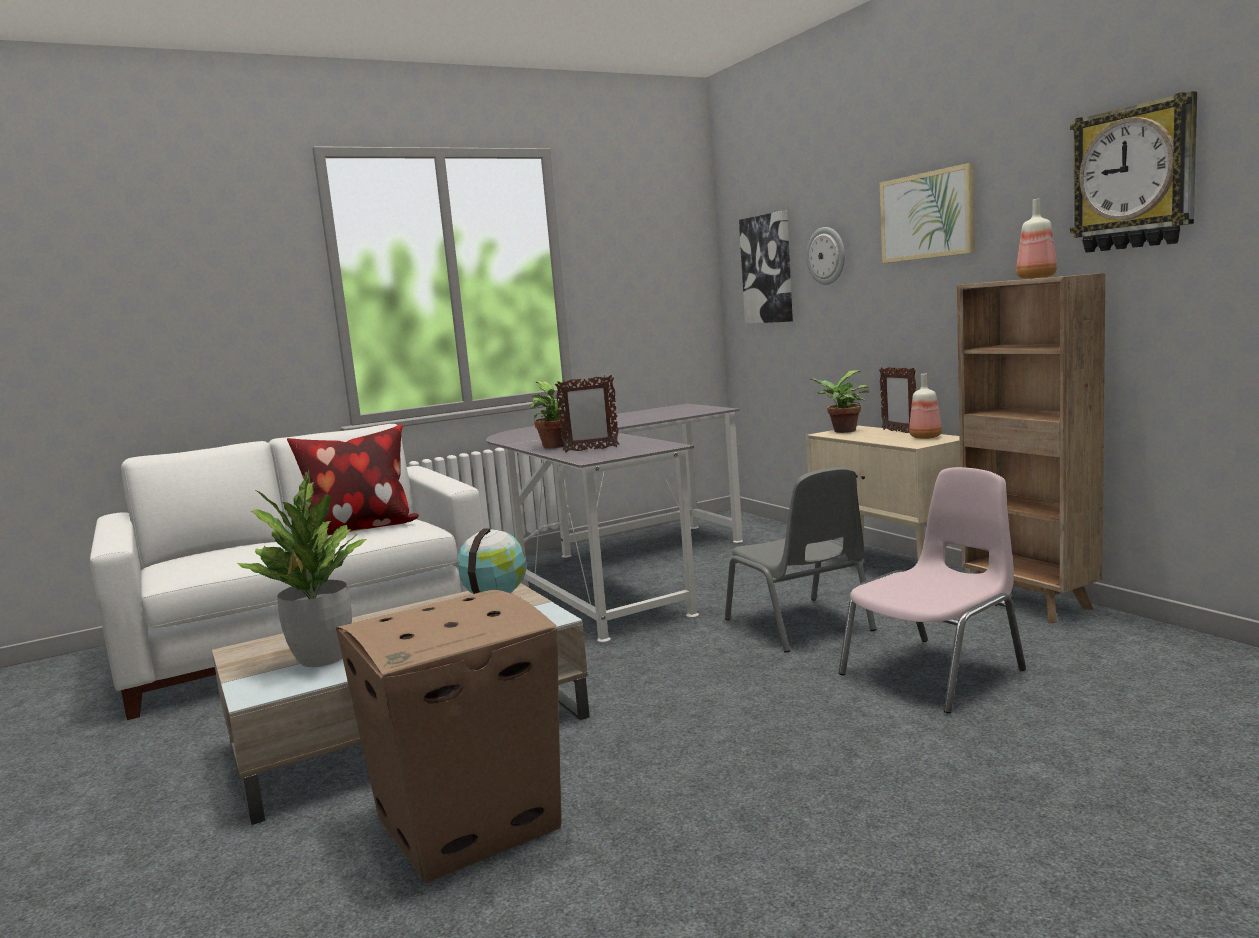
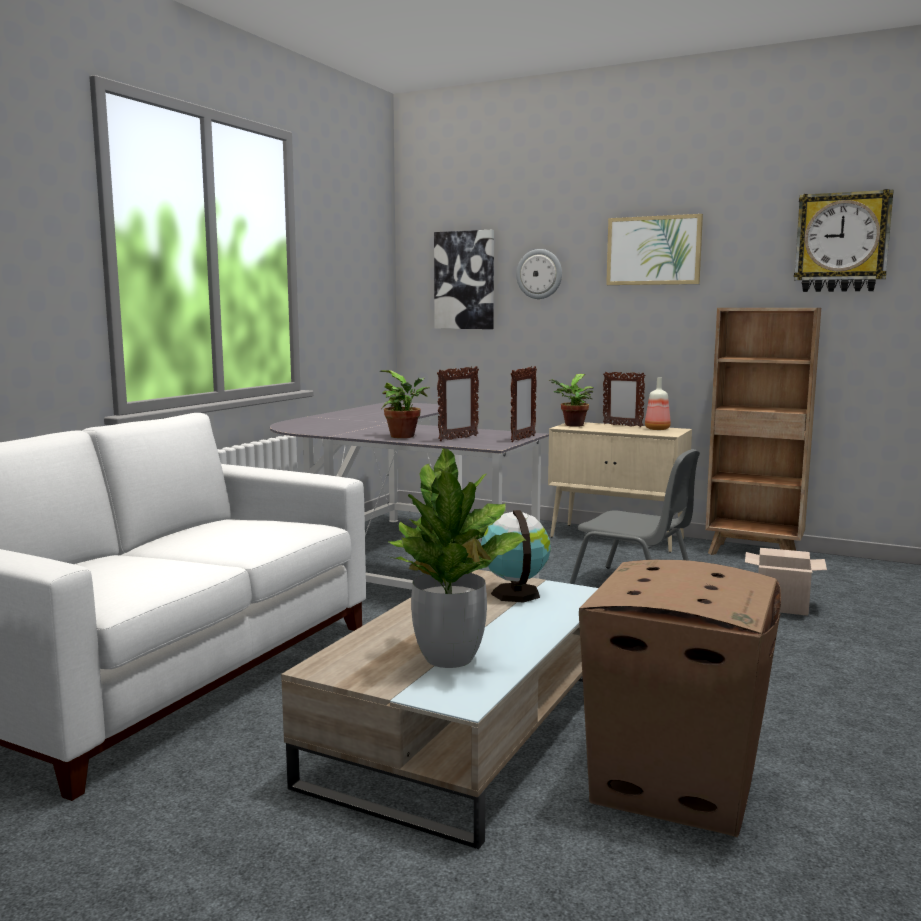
camera: 35 degrees left, 0 degrees up
pillow [287,424,419,535] -> none
pink chair [839,467,1026,714] -> cardboard box [745,548,827,616]
bottle [1016,199,1057,279] -> none
none -> picture frame [511,366,537,442]

